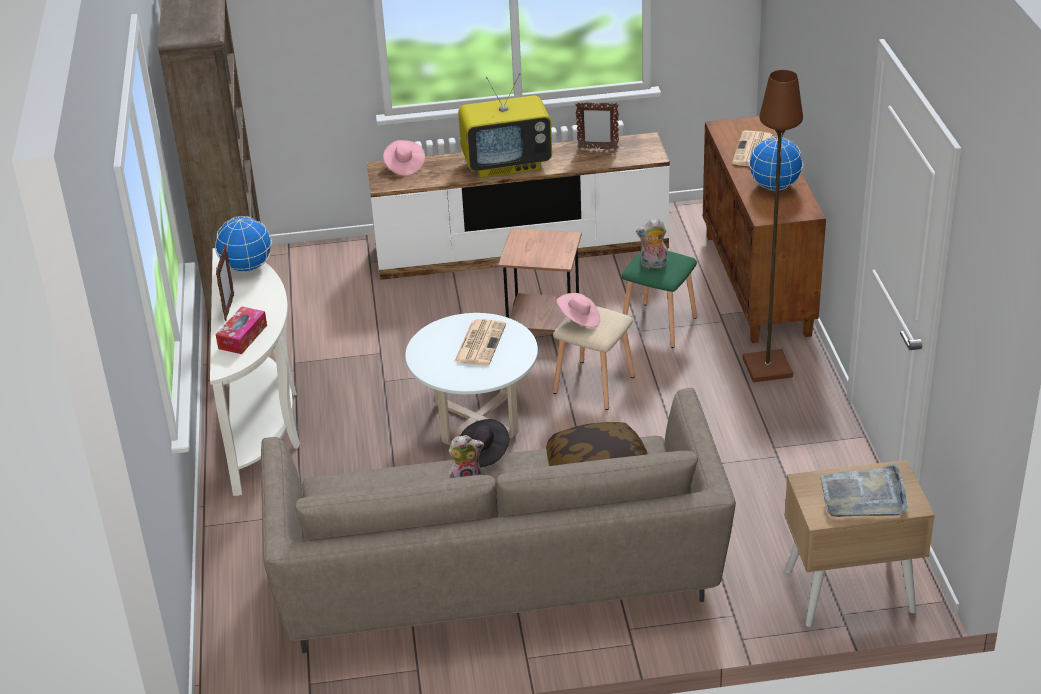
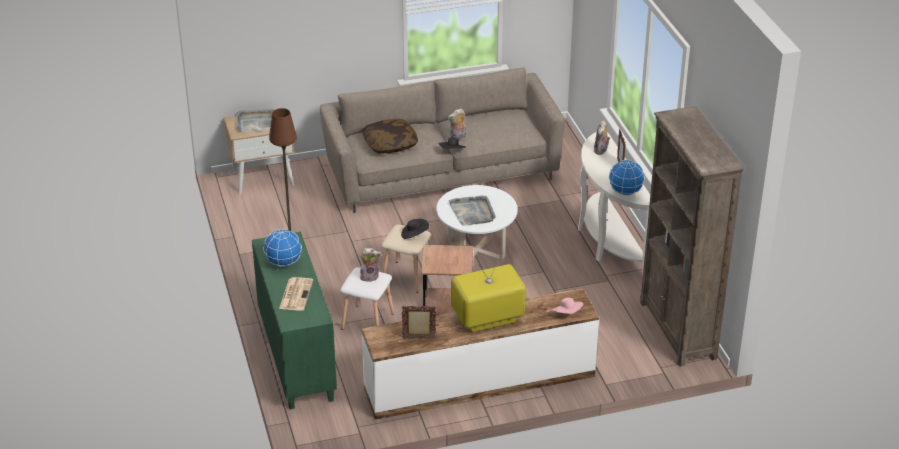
camera: 170 degrees right, 0 degrees up
tissue box [216,306,267,354] -> plush toy [594,120,610,155]
newspaper [454,319,506,365] -> grey tray [448,195,496,226]
pink hat [557,293,600,327] -> black hat [401,219,429,239]
green stool [621,251,697,348] -> white stool [340,267,394,330]
brown cabinet [703,116,826,343] -> green cabinet [252,232,337,409]

